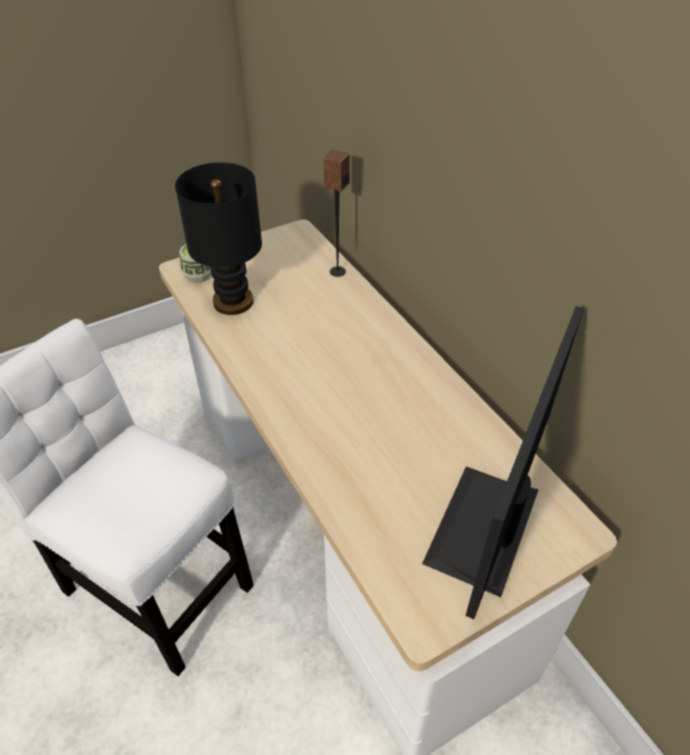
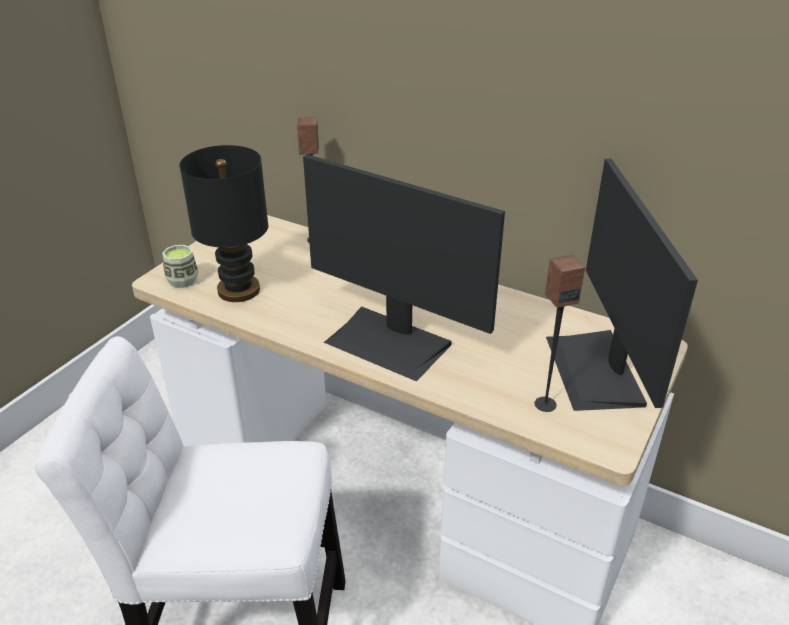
camera: 30 degrees left, 10 degrees down
none -> monitor [303,154,505,381]
none -> speaker [535,254,585,412]

